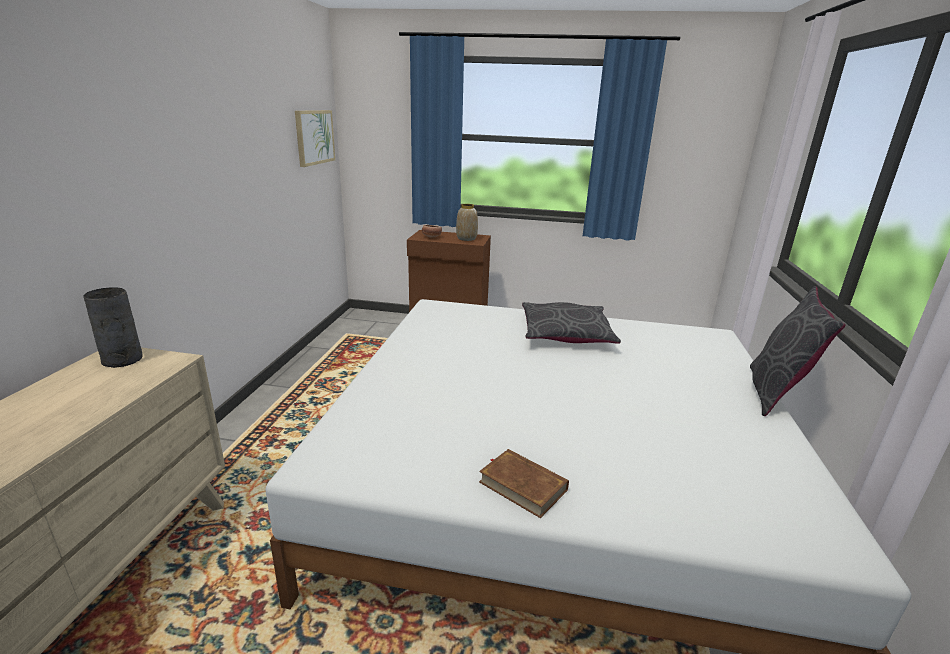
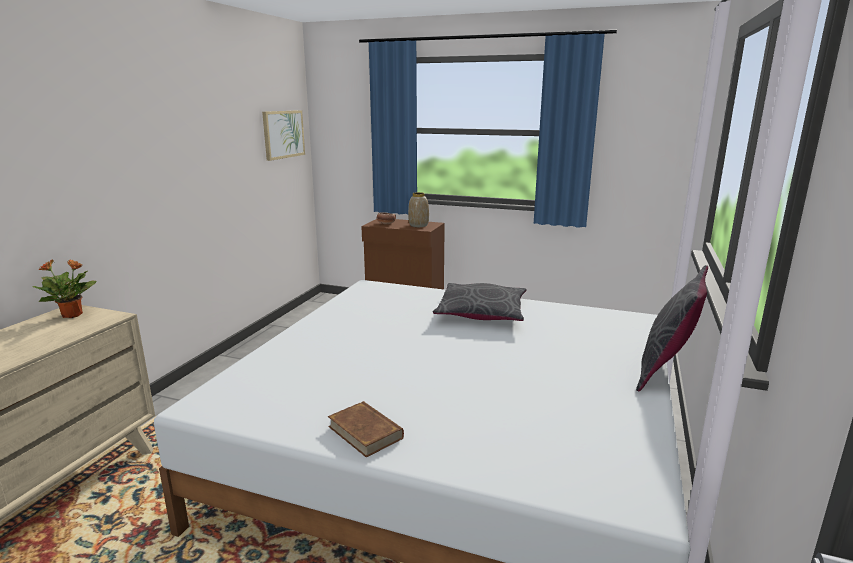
camera: 10 degrees right, 5 degrees down
grey vase [83,287,143,368] -> potted plant [33,259,97,318]

